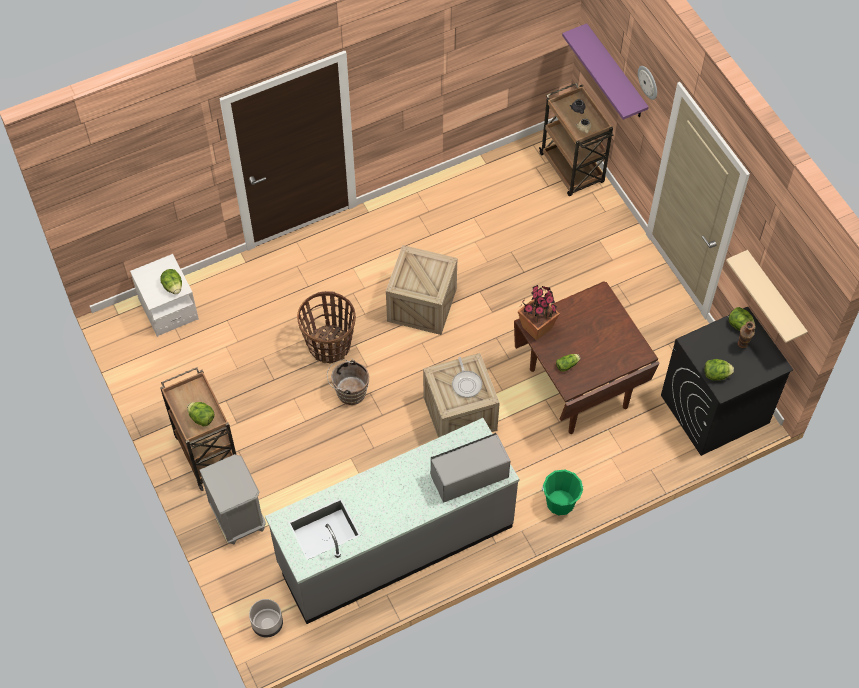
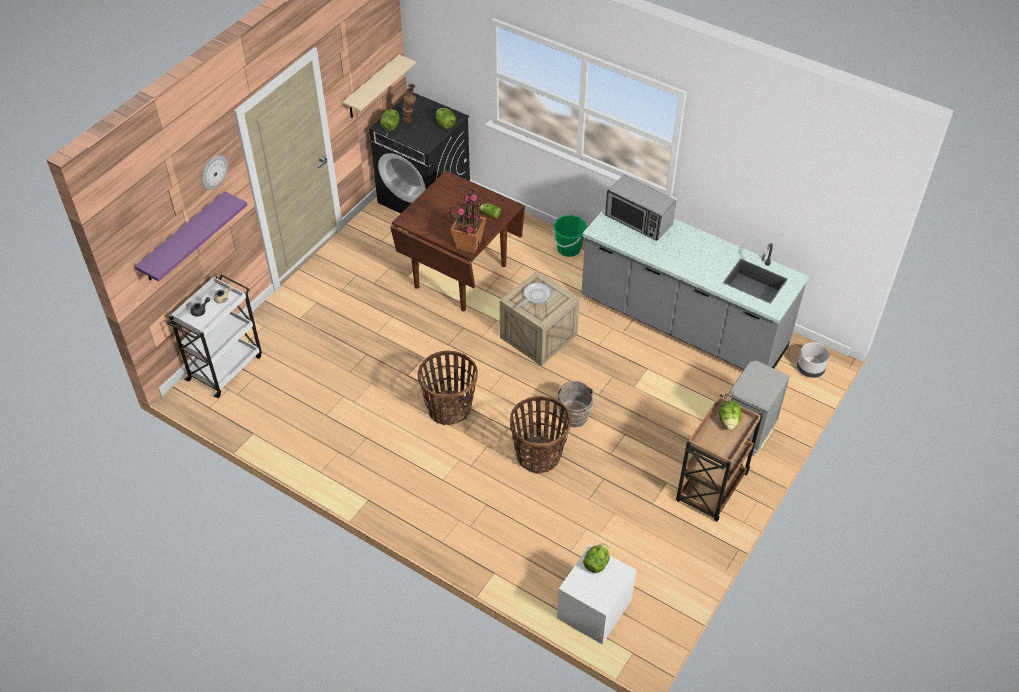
camera: 120 degrees left, 10 degrees down
crate [386,245,457,335] -> basket [418,351,478,425]
brown cart [539,83,613,196] -> white cart [167,274,262,398]

